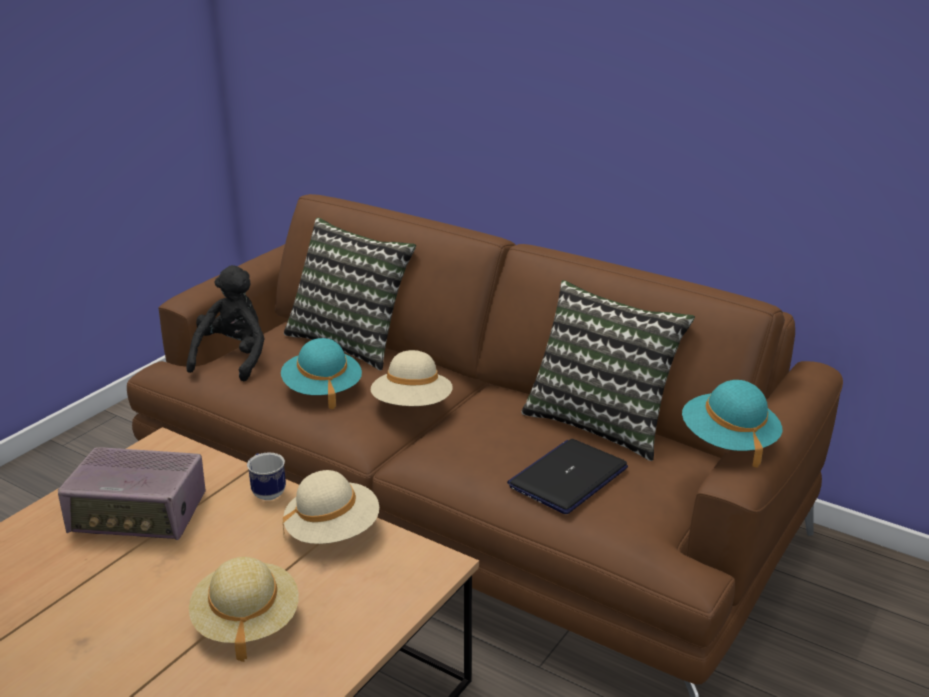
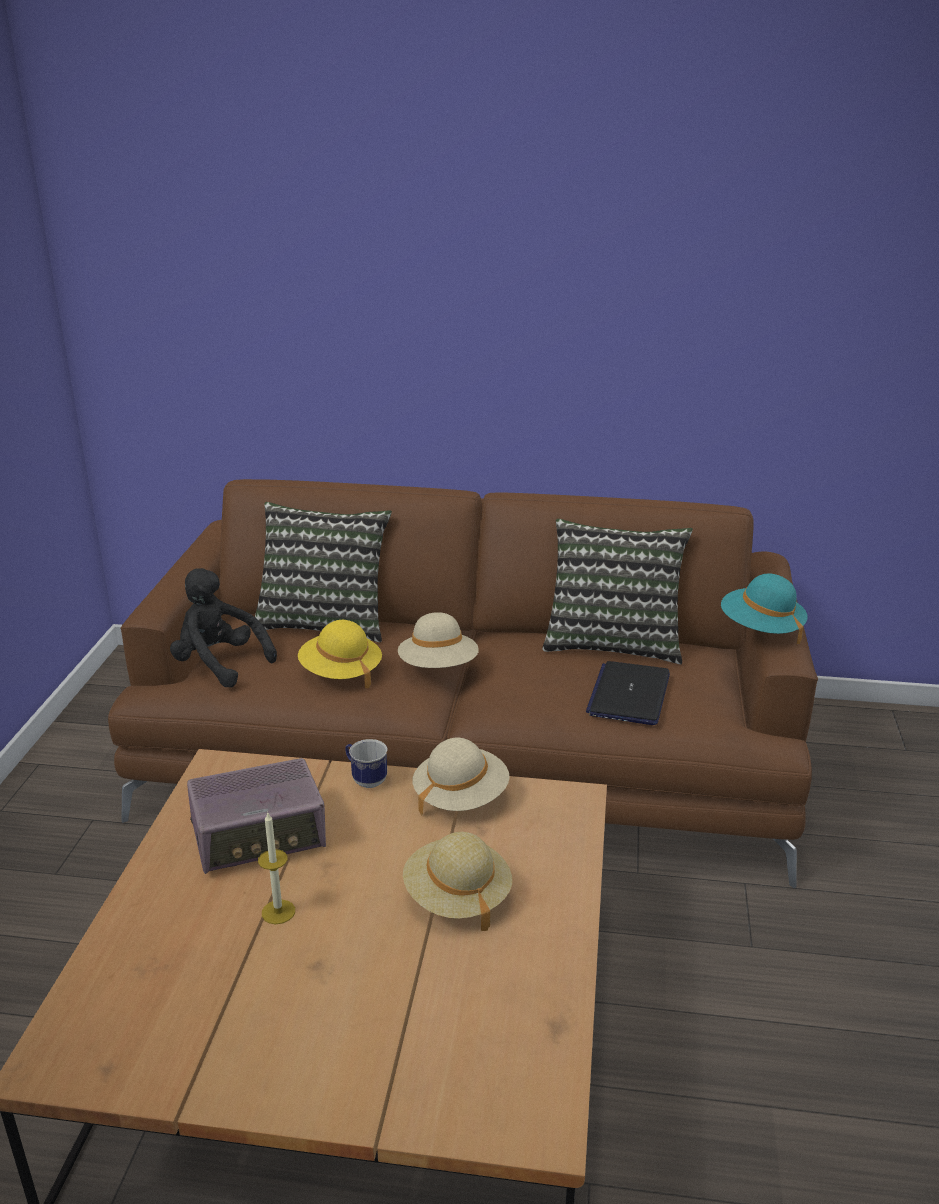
camera: 25 degrees left, 0 degrees up
black plush toy [187,265,265,381] -> black plush toy turned 45 degrees counterclockwise [170,568,277,688]
turquoise hat [281,338,362,409] -> yellow hat [298,620,382,688]
none -> candle [258,813,295,924]

